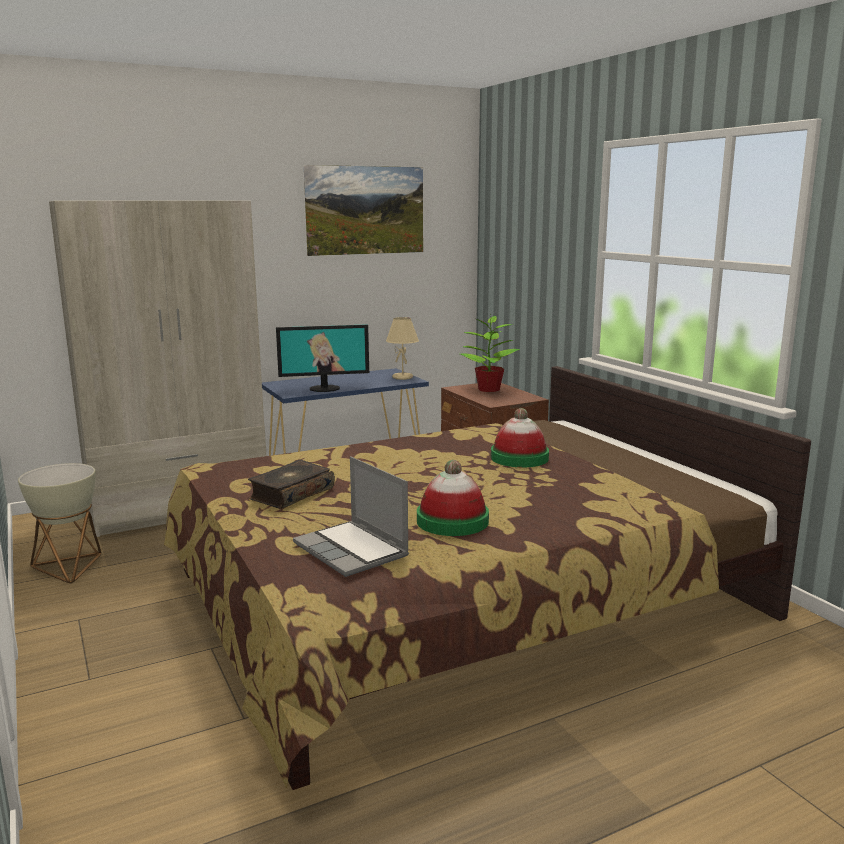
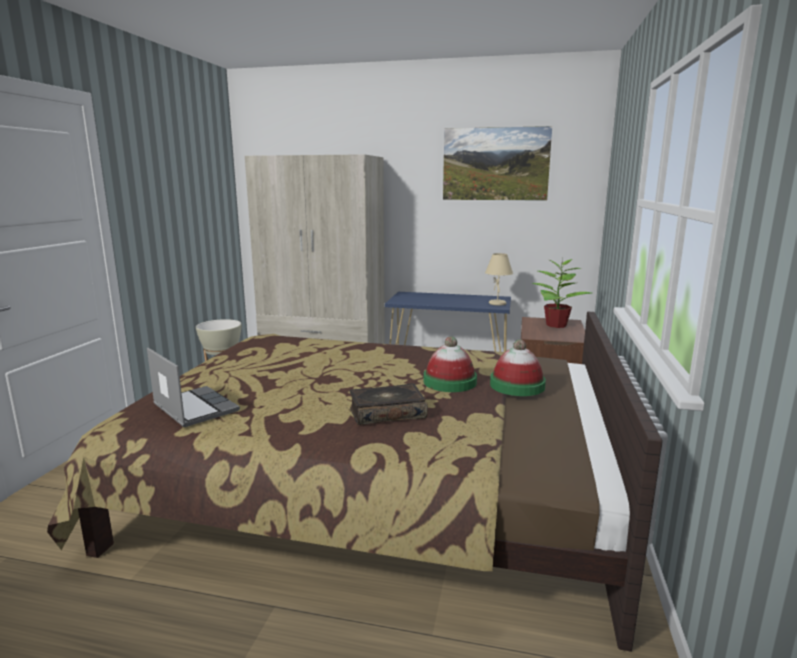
camera: 40 degrees right, 0 degrees up
book [248,460,335,509] -> book moved to [350,383,428,425]
monitor [276,324,369,392] -> none
laptop [293,456,409,577] -> laptop turned 135 degrees clockwise [147,348,240,427]
hat [417,460,489,536] -> hat moved to [490,339,546,396]

